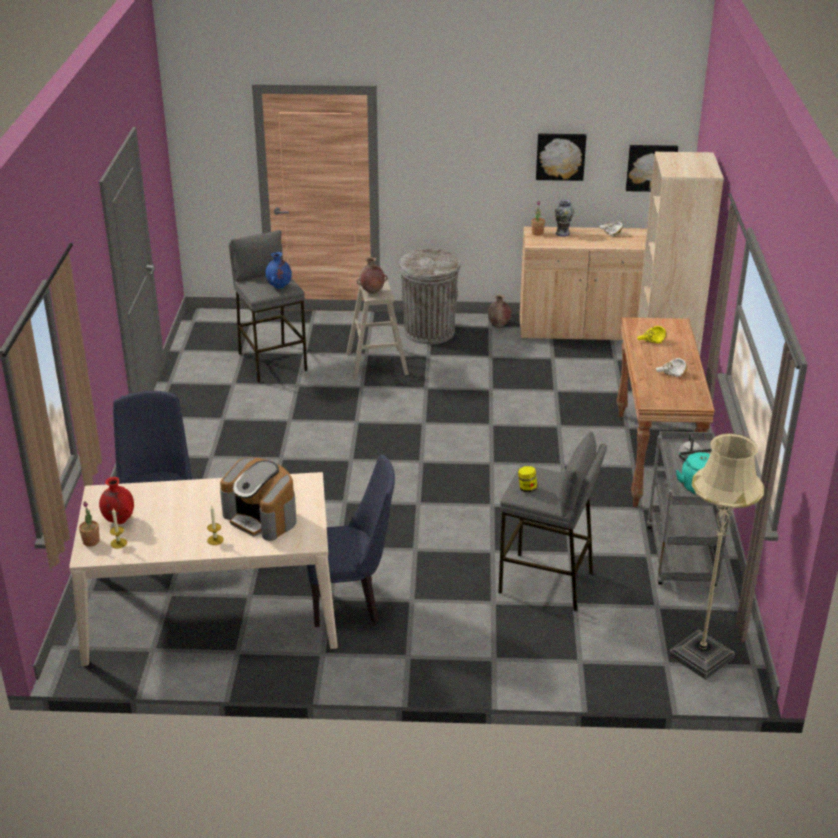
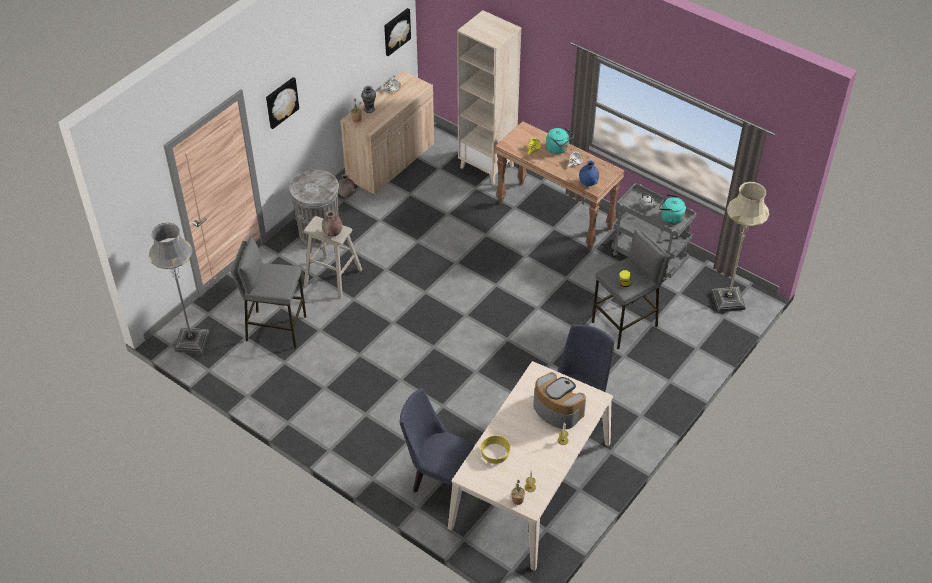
camera: 55 degrees left, 15 degrees up
red vase [99,477,134,524] -> none
coffee machine [220,457,297,541] -> coffee machine turned 120 degrees counterclockwise [533,372,586,429]
blue vase [266,252,292,289] -> blue vase moved to [579,160,599,186]
picture [536,133,586,181] -> picture moved to [266,77,299,129]
none -> grey floor lamp [149,223,209,354]
none -> yellow bowl [481,435,511,464]
none -> turquoise kettle [546,128,574,154]

